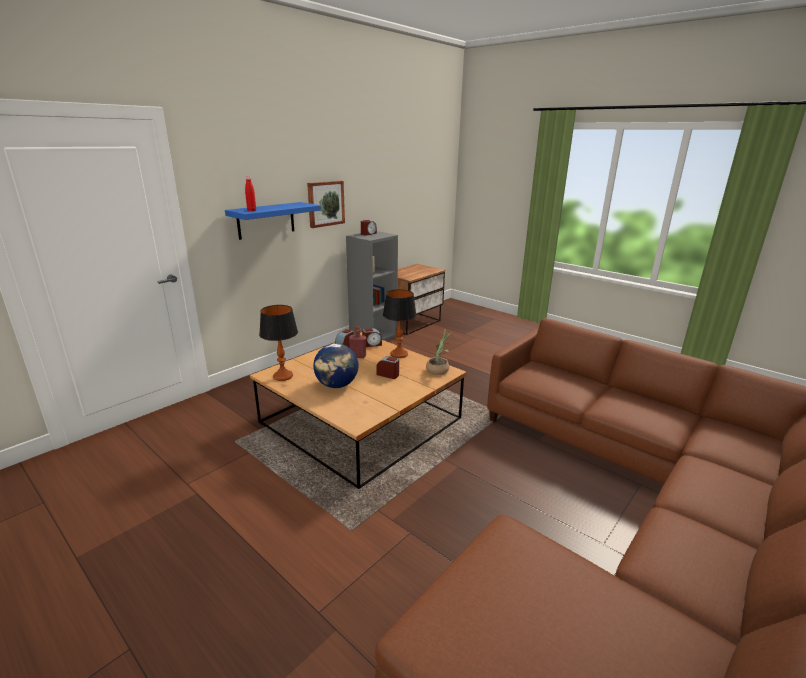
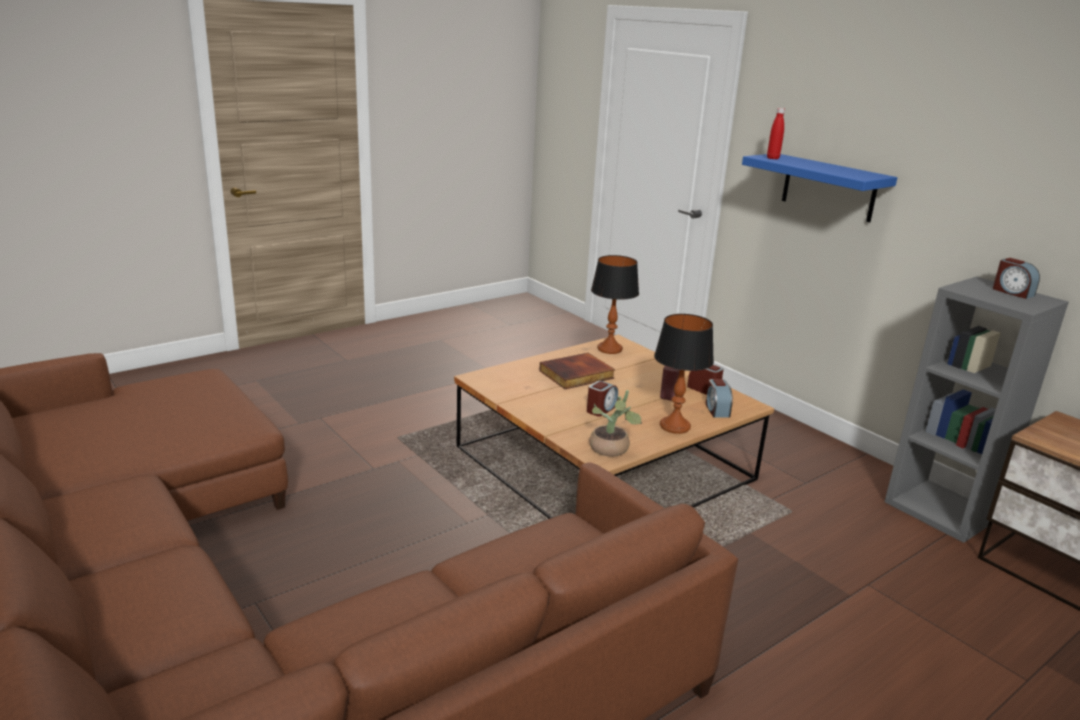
camera: 100 degrees right, 0 degrees up
picture [307,181,345,228] -> none
globe [313,343,358,388] -> book [539,353,615,389]

